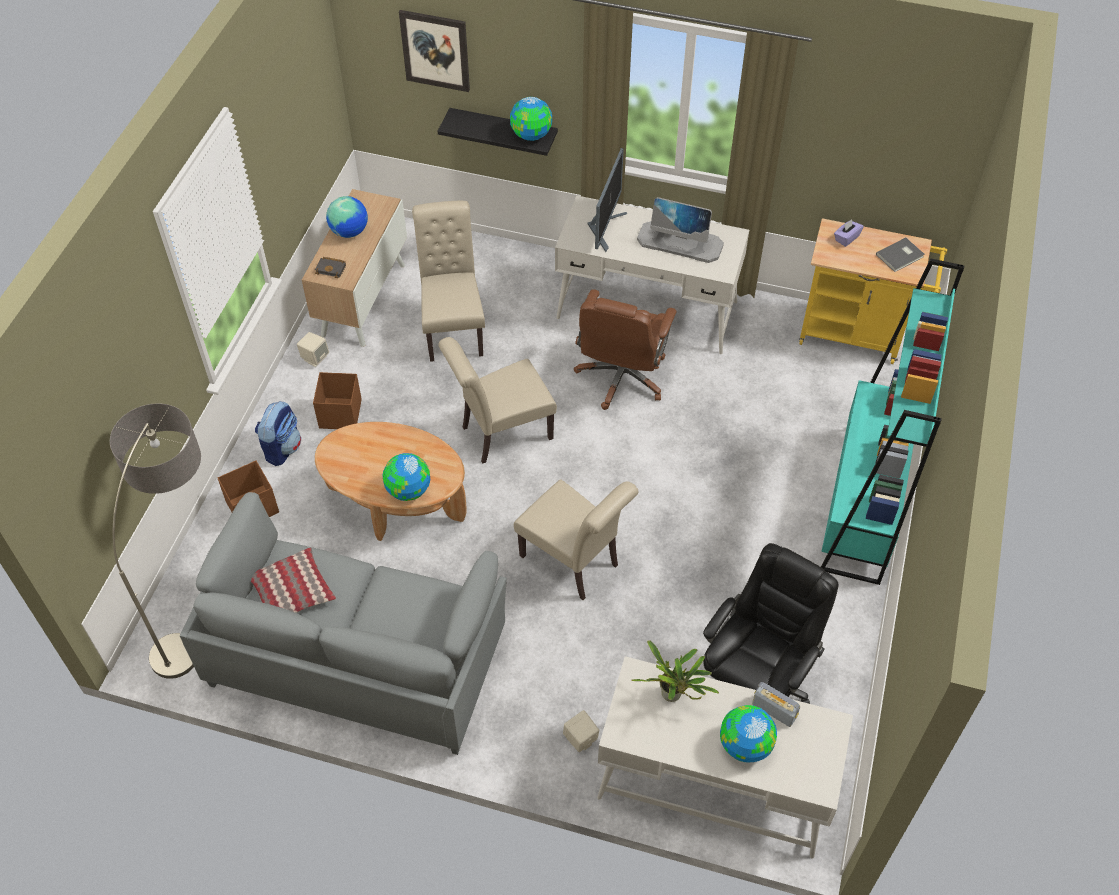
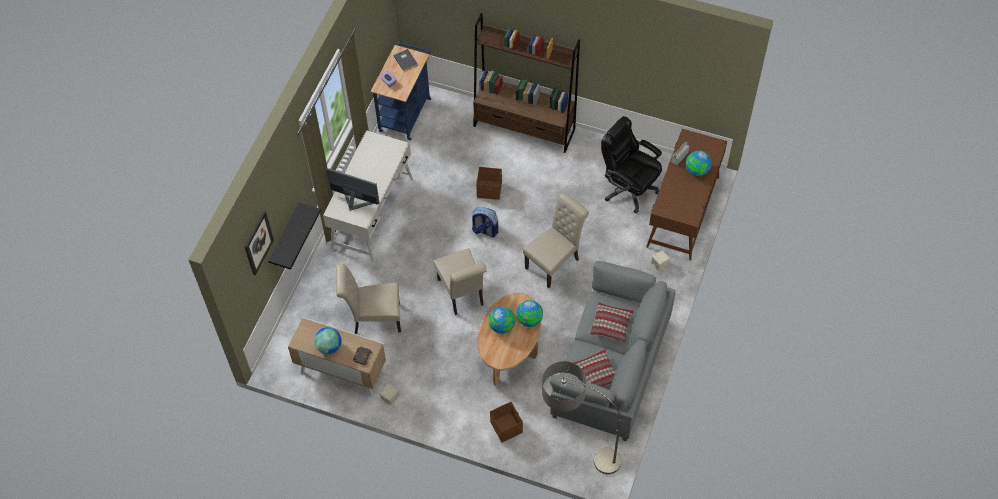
camera: 85 degrees left, 5 degrees up
backpack [255,401,301,466] -> backpack moved to [471,207,499,237]
brown storage box [313,372,362,429] -> brown storage box moved to [476,167,502,200]
globe [510,97,552,141] -> globe moved to [489,307,515,334]
brown office chair [574,289,677,410] -> none
white desk [597,656,853,859] -> brown desk [646,129,727,261]
potted plant [631,640,719,702] -> none
monitor [637,197,724,263] -> none
yellow cart [799,218,947,364] -> blue cart [371,41,431,140]
turquoise bookcase [821,258,964,585] -> brown bookcase [473,13,580,153]
none -> pillow [590,302,634,342]

